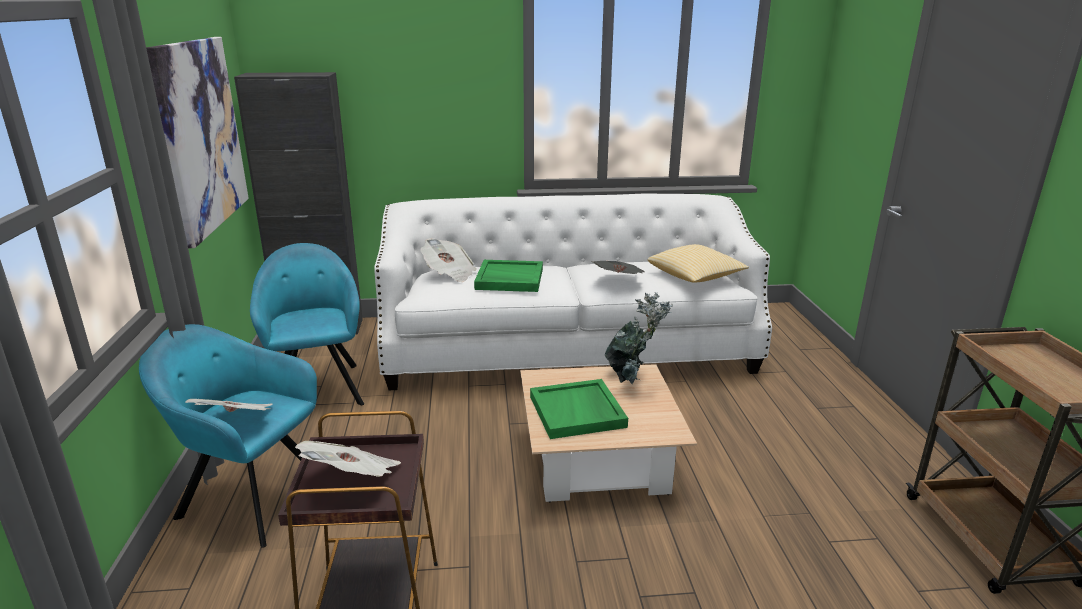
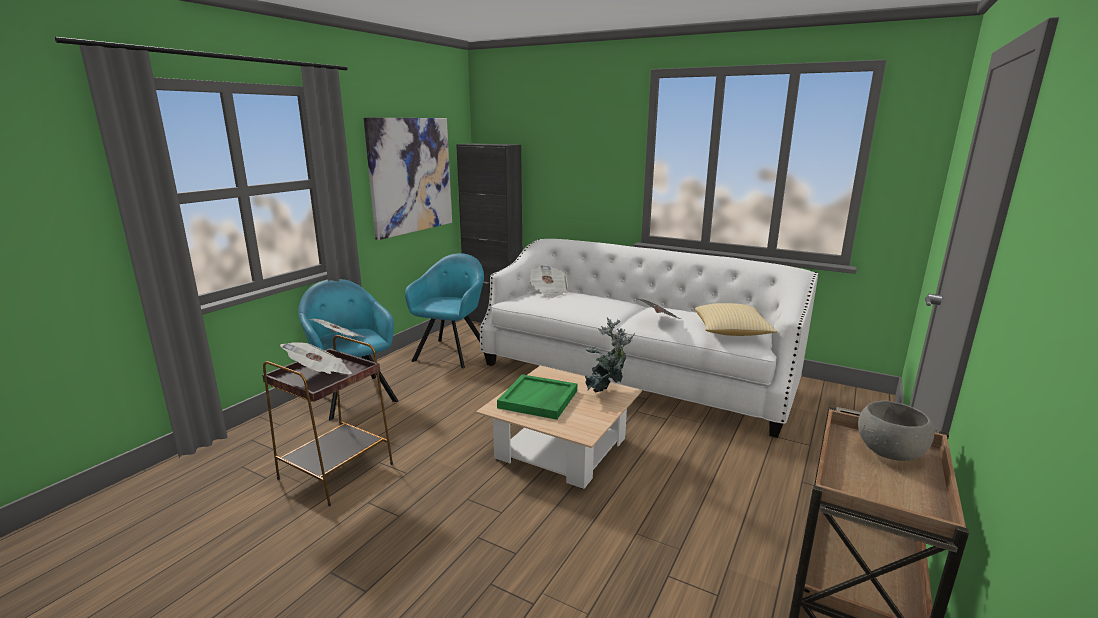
camera: 35 degrees right, 5 degrees down
green tray [474,260,543,292] -> none
none -> grey bowl [858,401,934,461]

